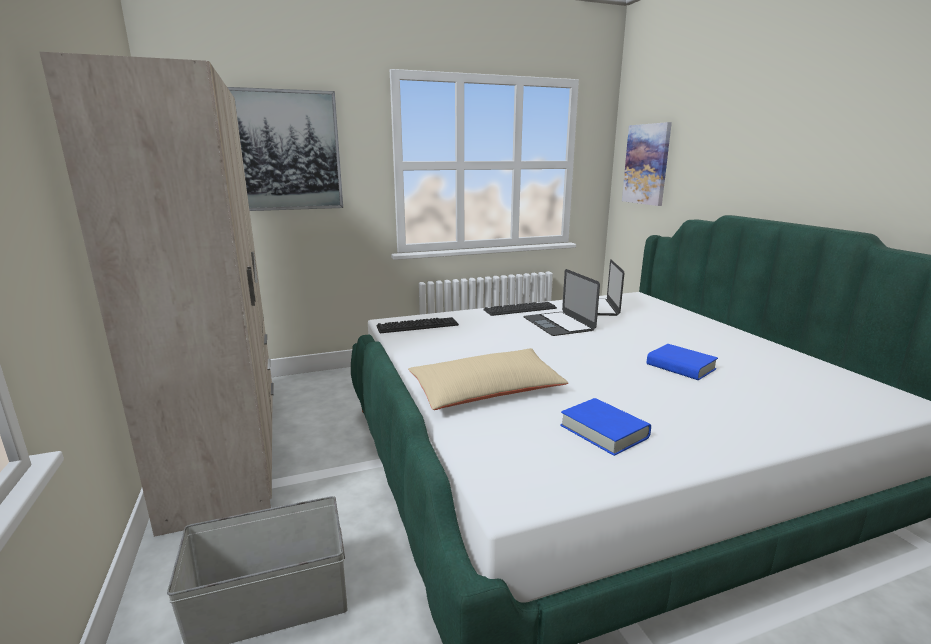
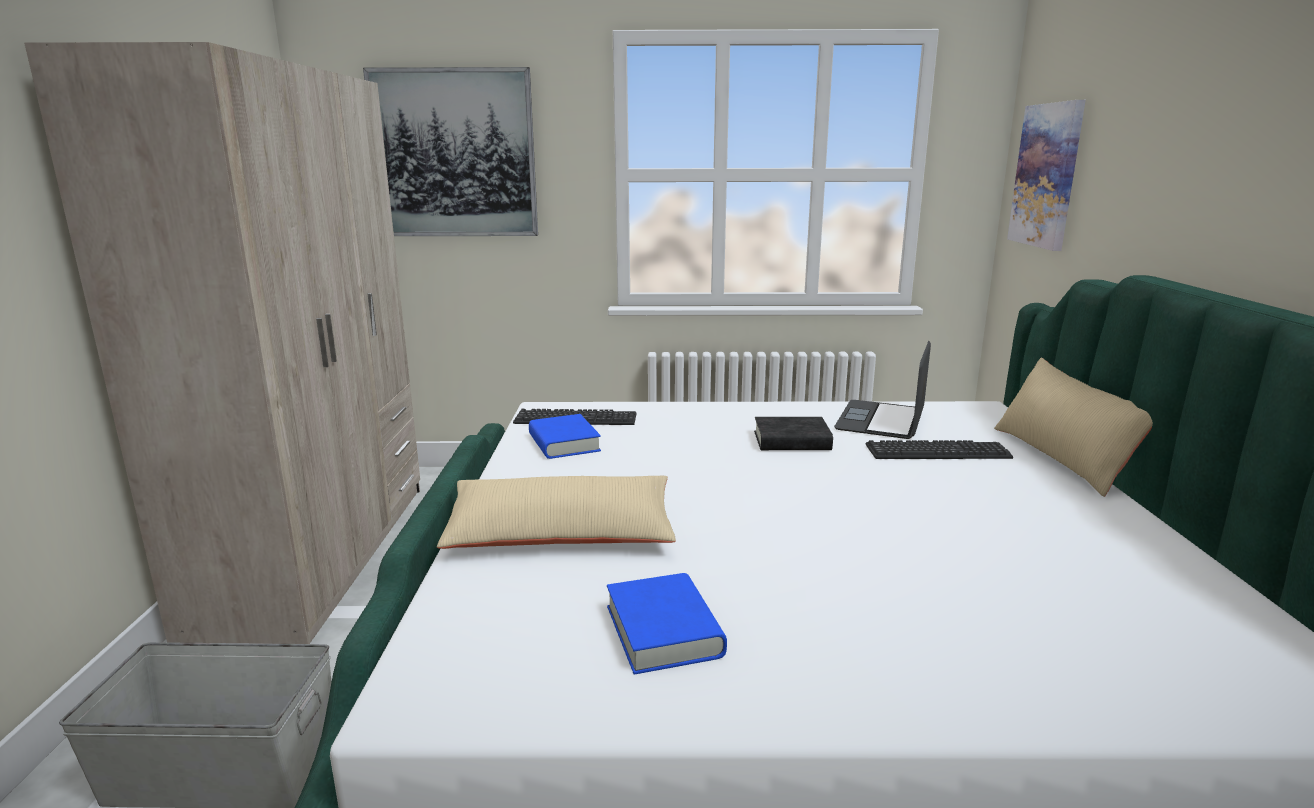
camera: 20 degrees right, 0 degrees up
keyboard [483,302,557,316] -> keyboard moved to [865,440,1013,459]
laptop [523,269,600,336] -> black book [754,417,833,450]
blue book [647,344,718,380] -> blue book moved to [529,414,601,459]
none -> beige pillow [994,358,1153,497]

